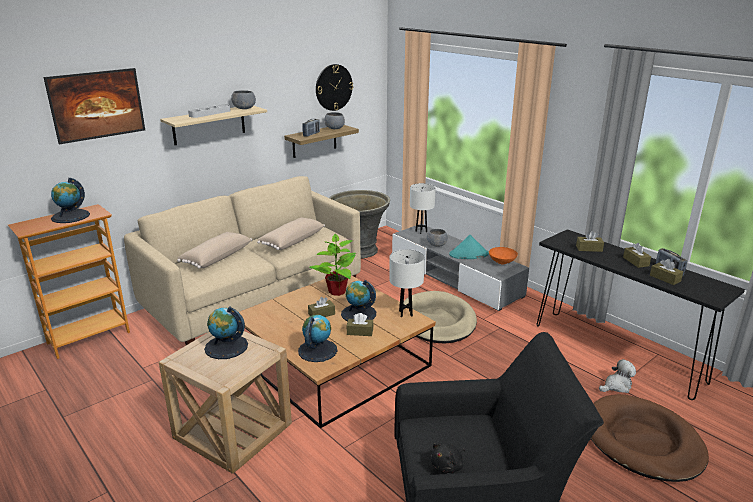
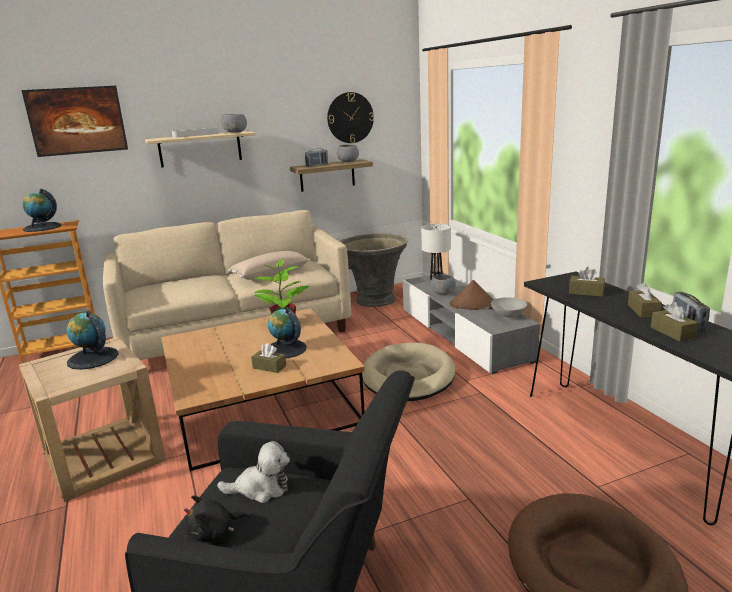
camera: 20 degrees right, 5 degrees down
beige pillow [177,232,252,268] -> none
globe [298,315,337,362] -> none
brown tissue box [308,297,335,317] -> none
white table lamp [390,249,425,317] -> none
turquoise hat [449,235,489,259] -> brown hat [450,280,494,310]
orange bowl [489,247,518,264] -> grey bowl [491,297,527,318]
plush toy [599,359,636,393] -> plush toy moved to [217,441,290,503]

